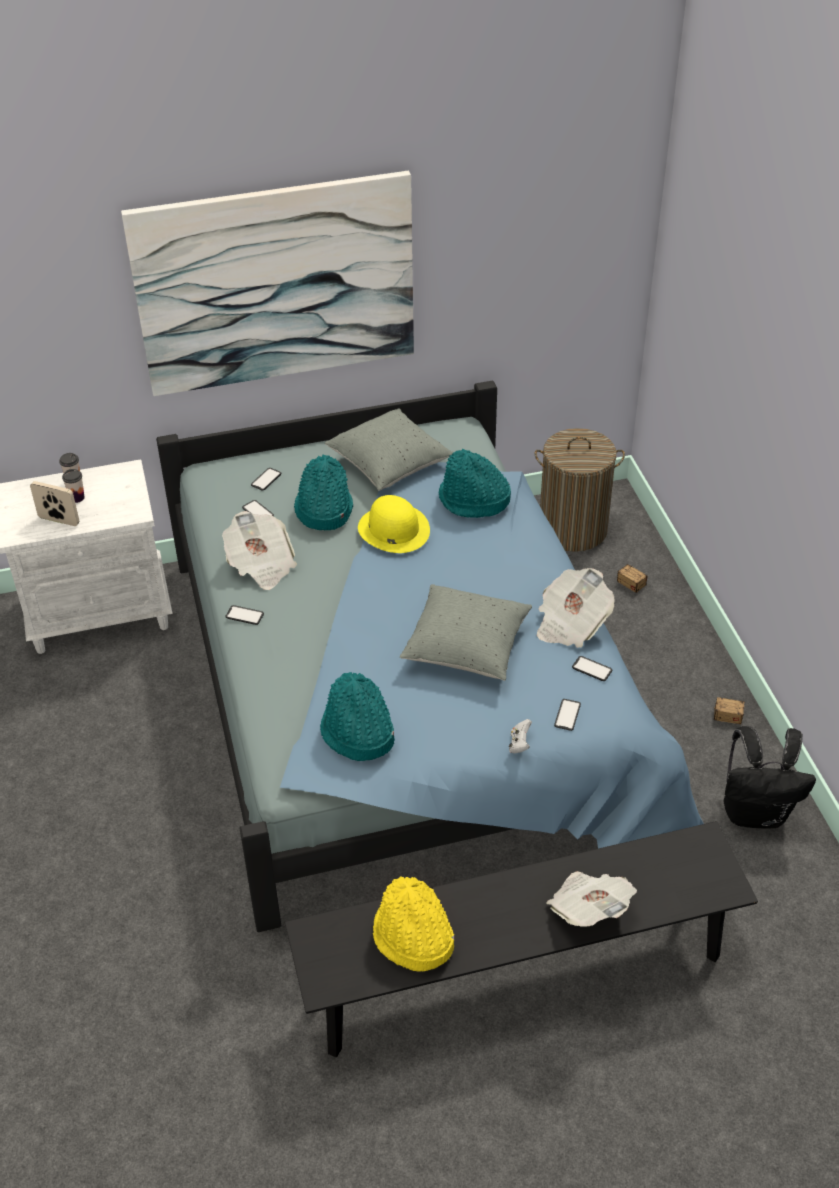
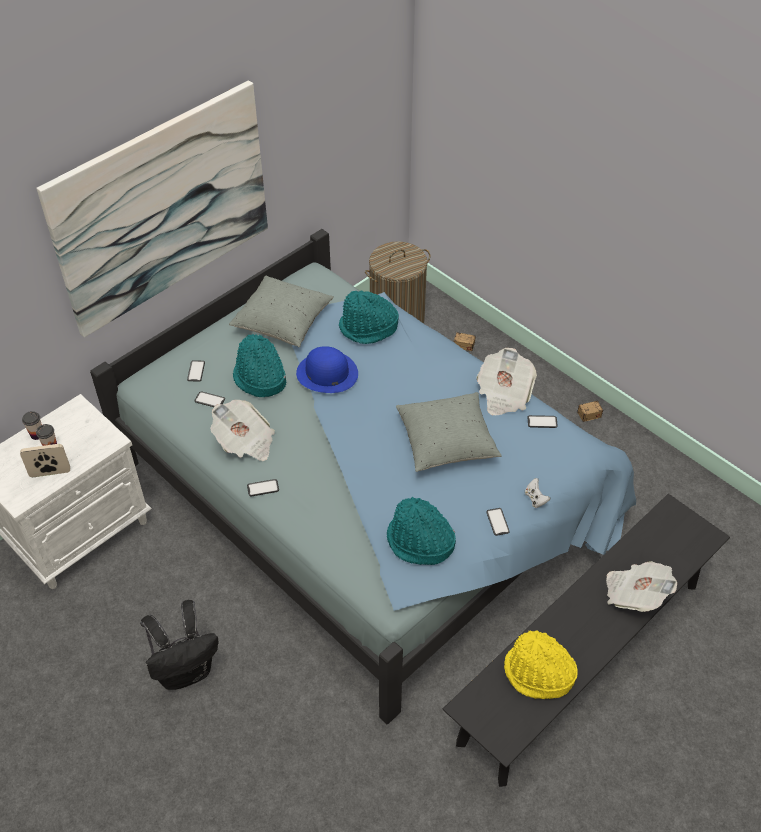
camera: 30 degrees left, 5 degrees up
yellow hat [358,495,430,553] -> blue hat [296,346,358,393]
phone [554,699,581,731] -> phone moved to [486,508,510,536]
black backpack [723,726,816,829] -> black backpack moved to [140,600,218,690]

